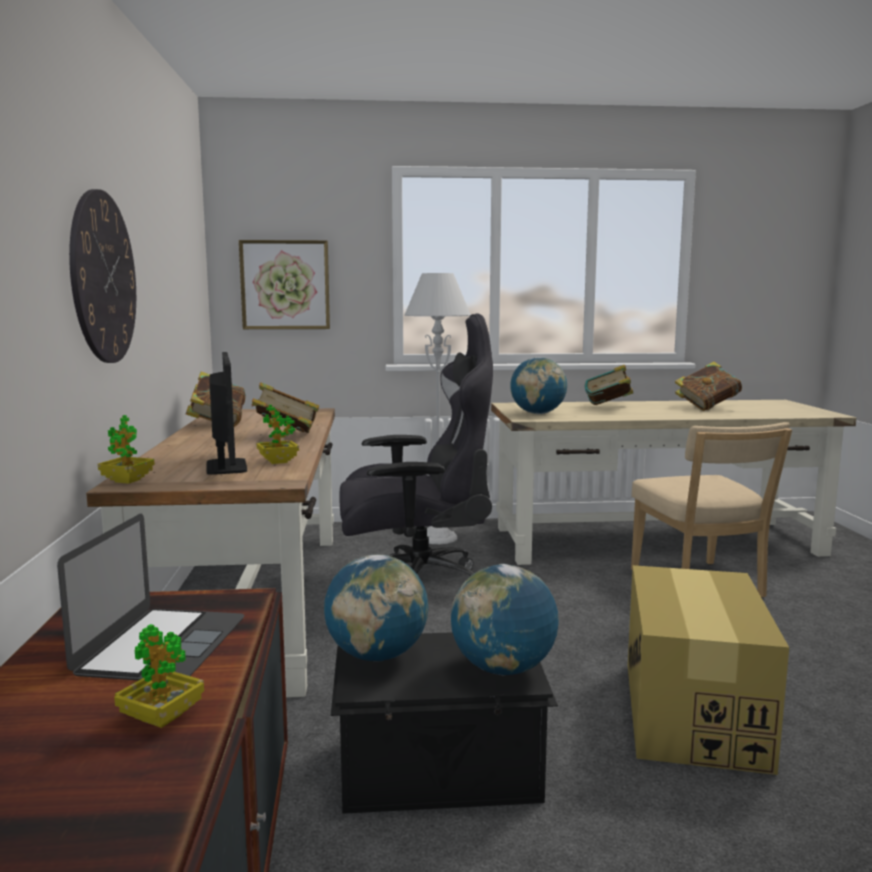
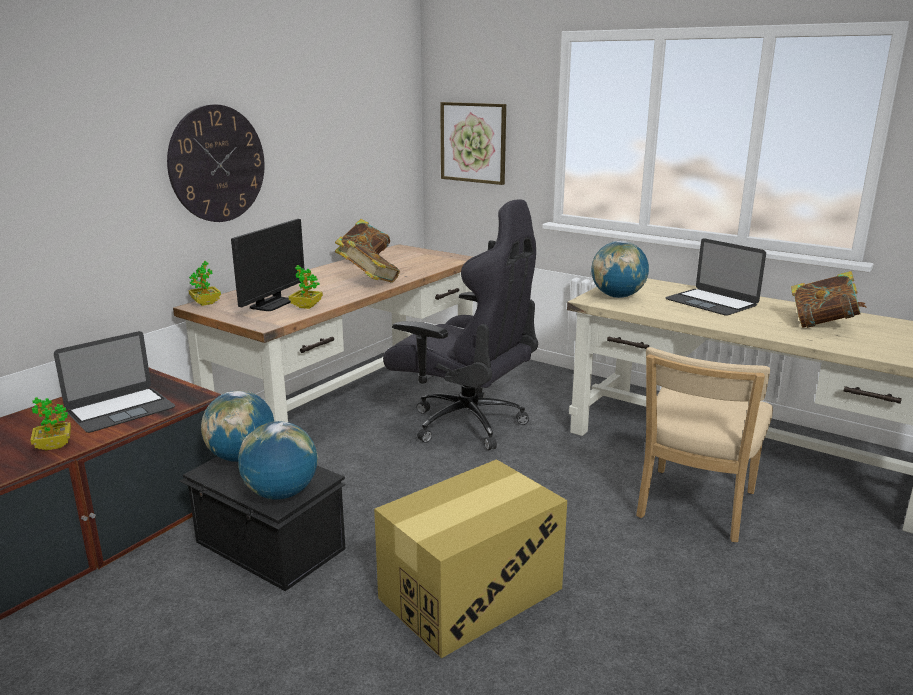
camera: 40 degrees right, 10 degrees up
grey floor lamp [405,273,471,544] -> none
book [585,365,633,405] -> laptop [665,238,766,316]

